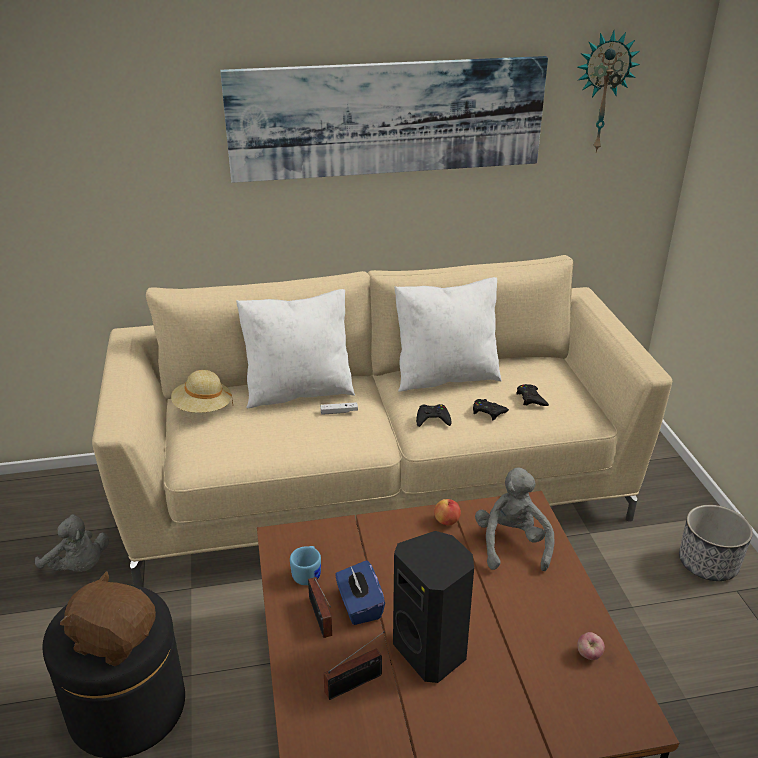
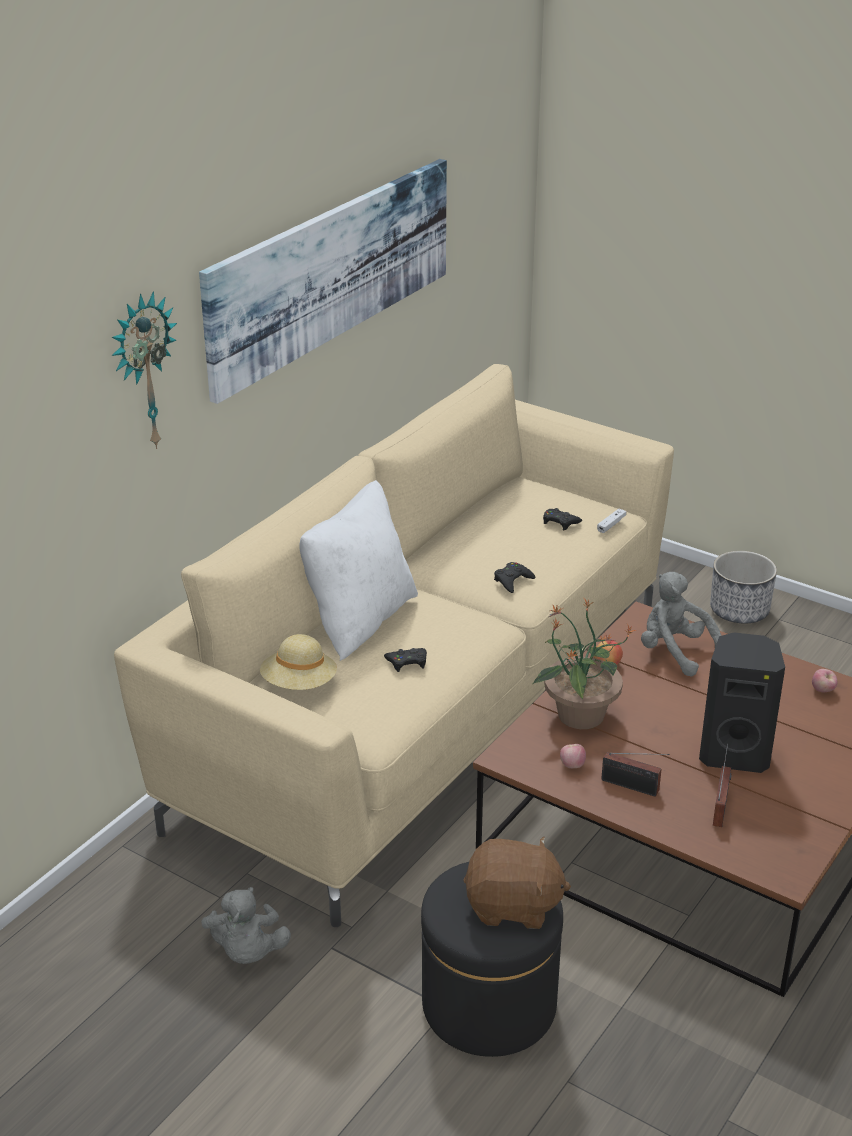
camera: 45 degrees left, 0 degrees up
grey plush toy [35,514,109,572] -> grey plush toy turned 90 degrees clockwise [201,887,291,964]
brown plush toy [60,571,156,666] -> brown plush toy turned 150 degrees counterclockwise [463,837,571,929]
blue mug [290,546,321,585] -> apple [560,744,586,768]
white game controller [320,402,358,415] -> white game controller moved to [597,509,626,533]
blue tissue box [335,560,385,625] -> none
white pillow [394,277,502,392] -> none
black game controller [473,399,509,420] -> black game controller moved to [384,648,427,672]
wall clock [577,30,640,153] -> wall clock moved to [111,291,177,449]
none -> potted plant [533,598,636,729]

